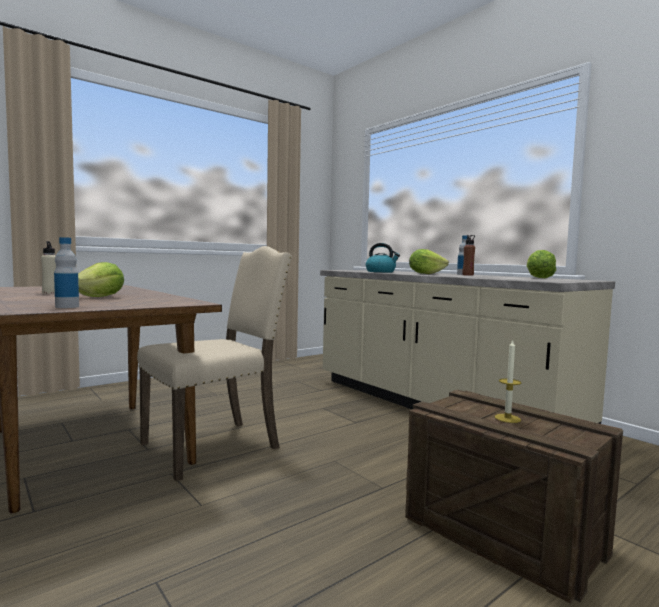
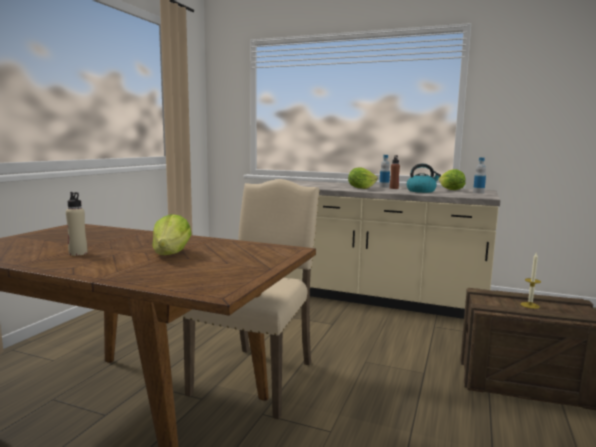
camera: 30 degrees left, 5 degrees up
bottle [54,237,79,308] -> bottle moved to [473,157,486,193]
kettle [366,243,400,272] -> kettle moved to [407,164,441,193]

